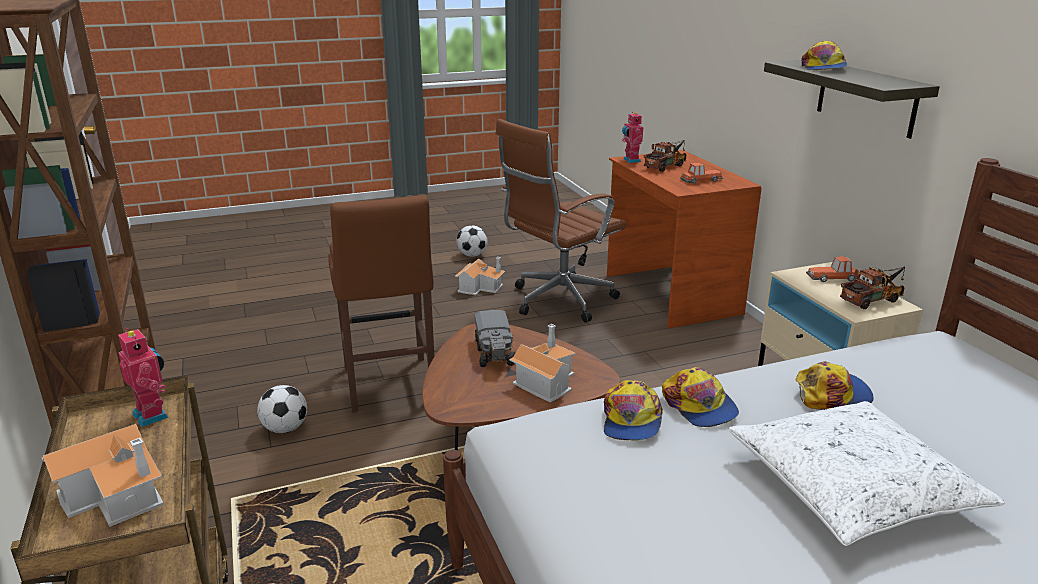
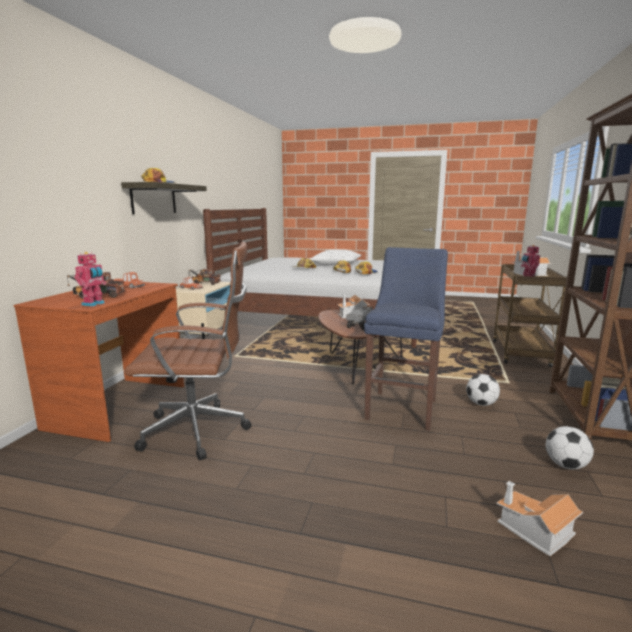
camera: 145 degrees left, 10 degrees down
brown stool [328,195,434,413] -> blue stool [364,247,448,431]
toy house [455,257,505,295] -> toy house moved to [496,481,583,556]
football [456,225,488,257] -> football moved to [546,426,594,470]

